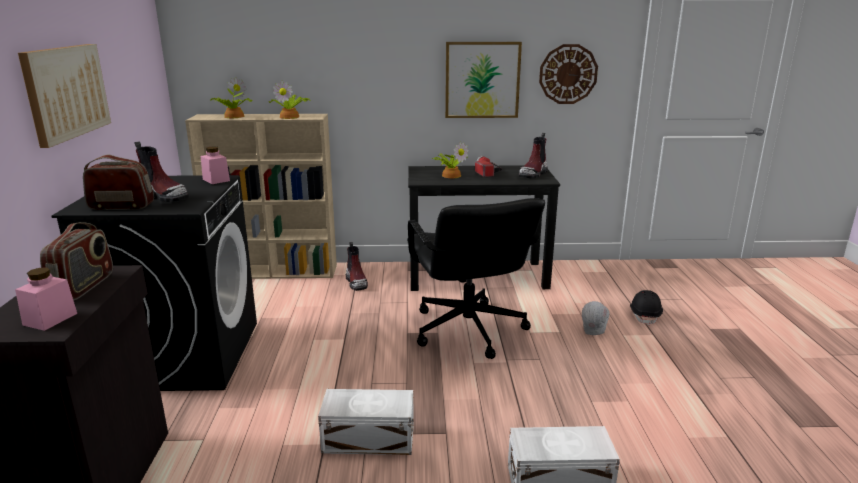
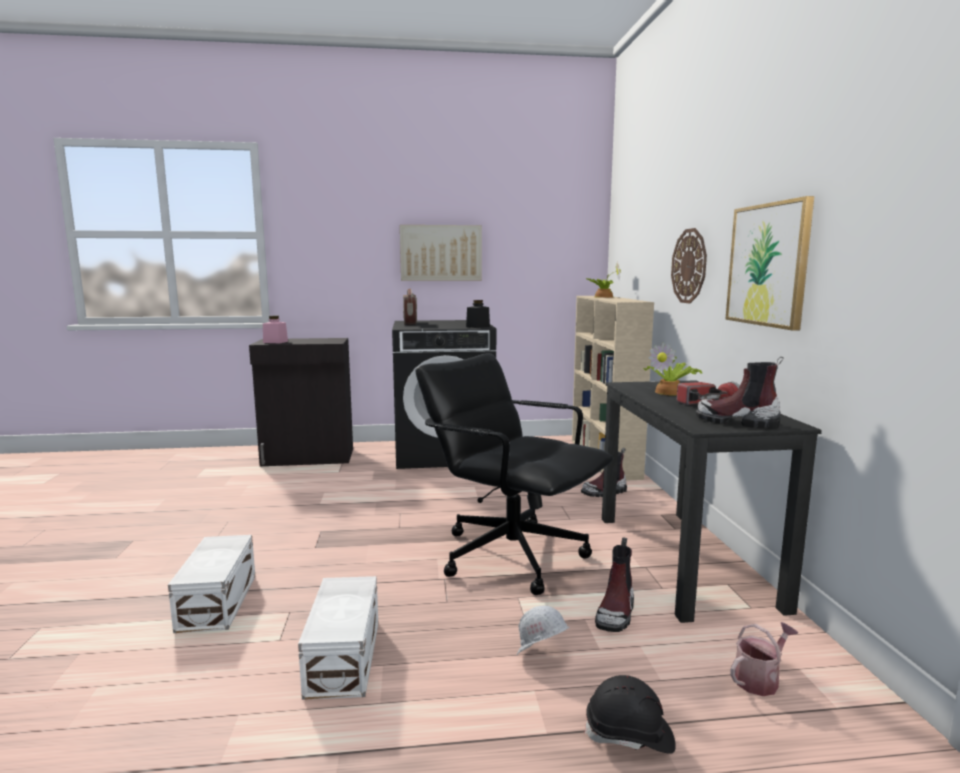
camera: 85 degrees right, 10 degrees down
radio [40,222,113,300] -> none
boot [134,141,189,202] -> boot moved to [595,537,634,632]
pink jar [201,146,230,184] -> black jar [466,300,490,328]
potted plant [269,81,311,119] -> none
white storage box [318,389,414,455] -> white storage box moved to [298,576,378,700]
black office chair [407,198,545,359] -> black office chair turned 60 degrees clockwise [416,353,613,595]
wall clock [539,44,598,104] -> wall clock moved to [671,228,707,304]
none -> watering can [730,622,798,696]

